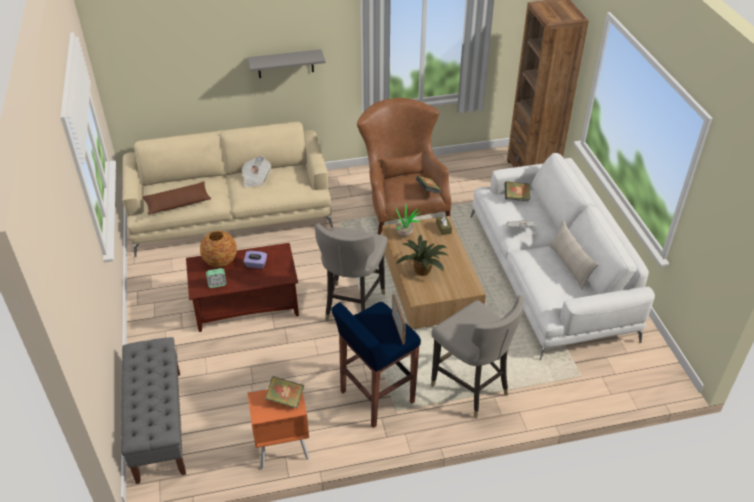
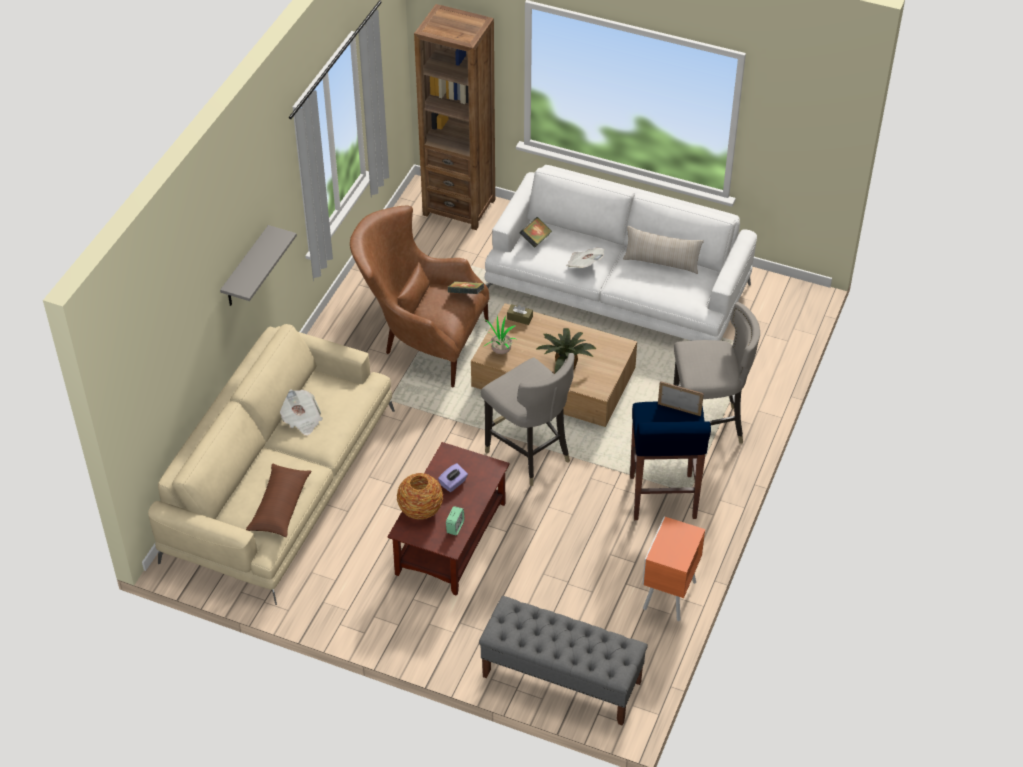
camera: 55 degrees left, 5 degrees up
book [265,376,304,408] -> none

